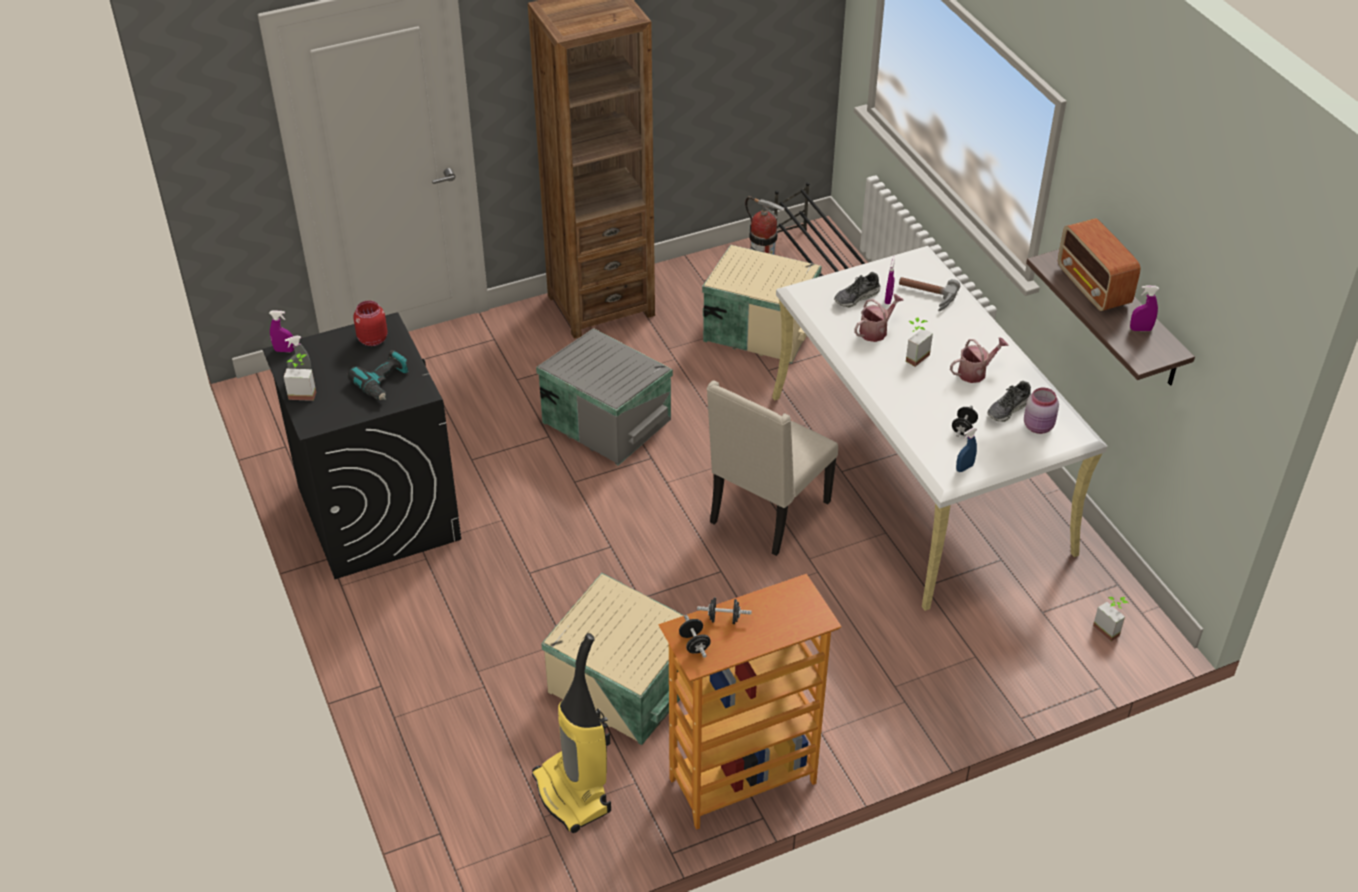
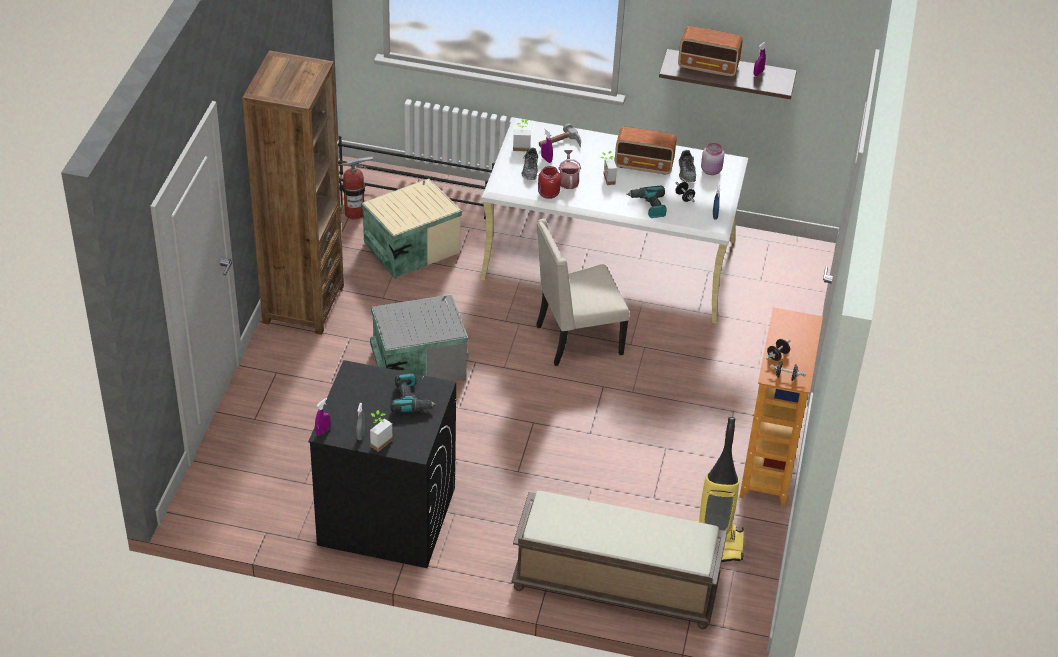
camera: 55 degrees left, 0 degrees up
red jar [354,300,387,346] -> red jar moved to [538,166,561,199]
beige storage box [541,573,684,745] -> none
beige chair [707,380,838,556] -> beige chair turned 90 degrees clockwise [536,219,630,366]
watering can [950,337,1009,383] -> radio [615,127,677,175]
potted plant [1093,597,1129,641] -> potted plant moved to [513,119,531,152]
none -> brown bench [511,491,727,629]
none -> power drill [626,186,667,218]

